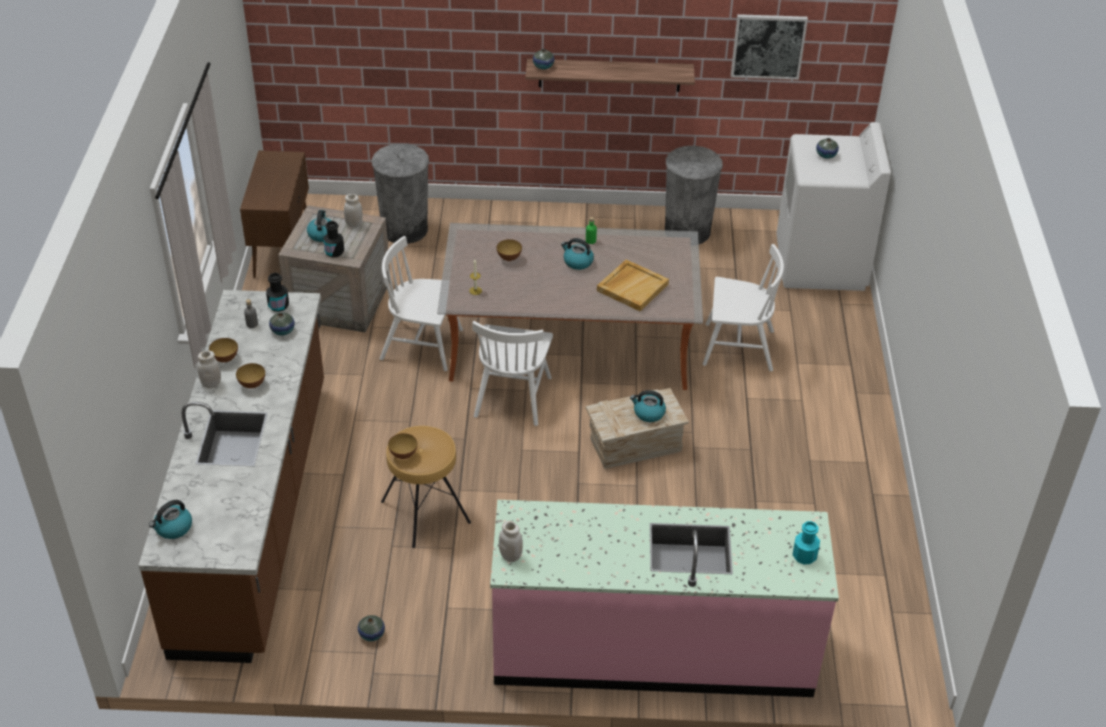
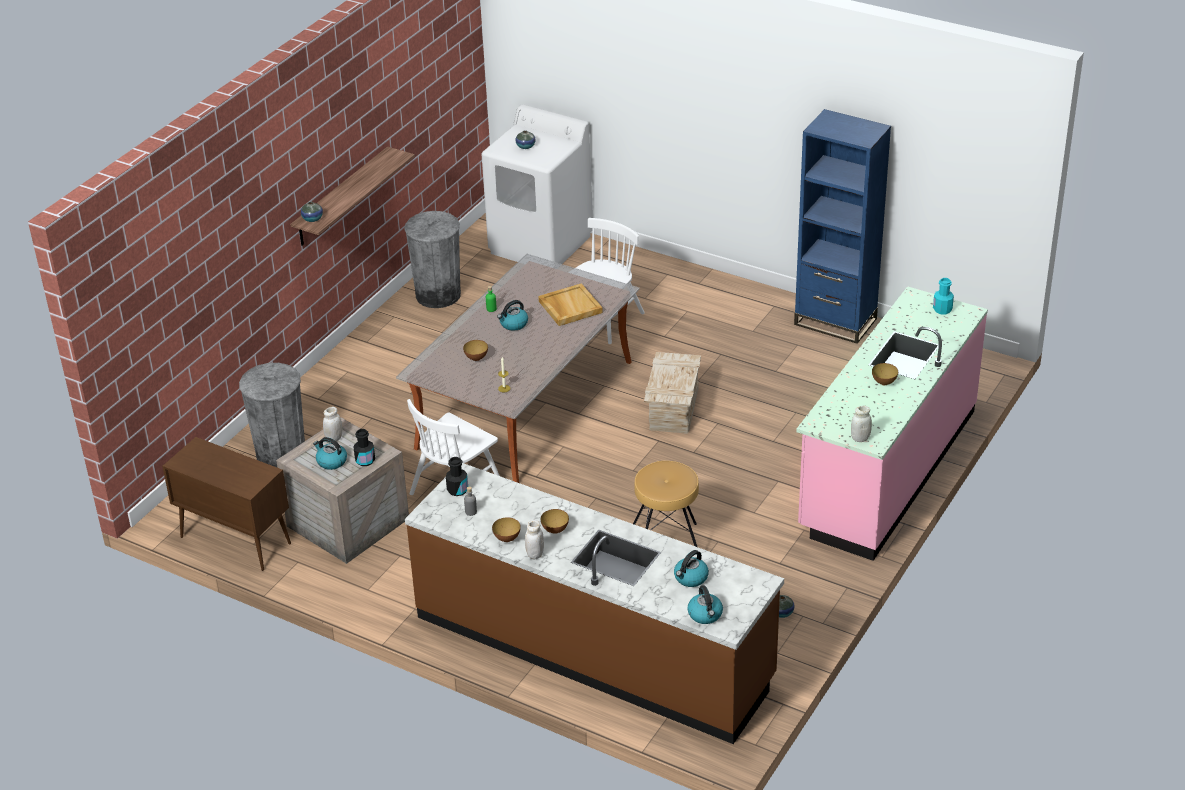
camera: 60 degrees left, 5 degrees down
vase [269,312,295,336] -> none
bowl [388,433,417,459] -> bowl moved to [872,363,898,385]
white chair [472,321,553,426] -> none
kettle [630,390,666,422] -> kettle moved to [674,550,709,587]
picture [731,14,808,80] -> none
none -> blue bookcase [794,109,891,344]

